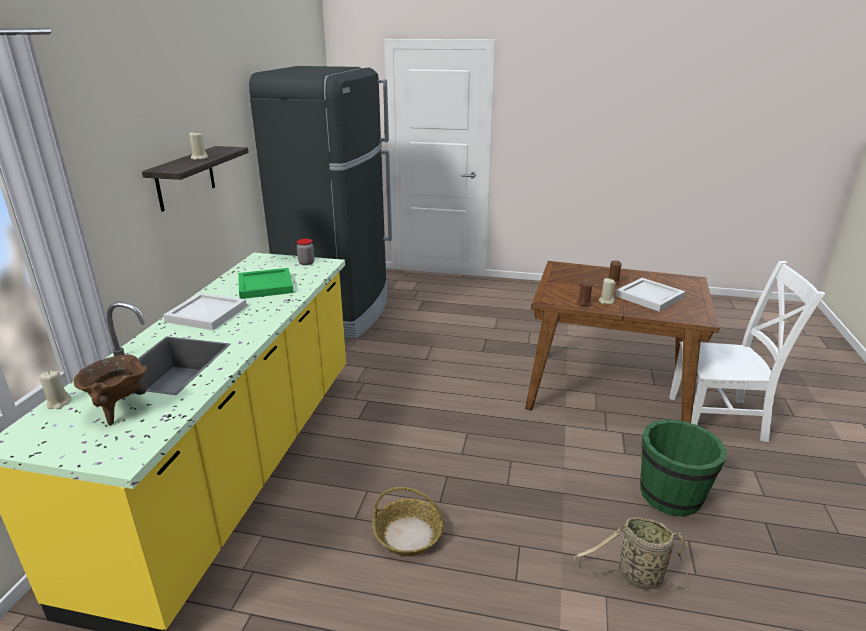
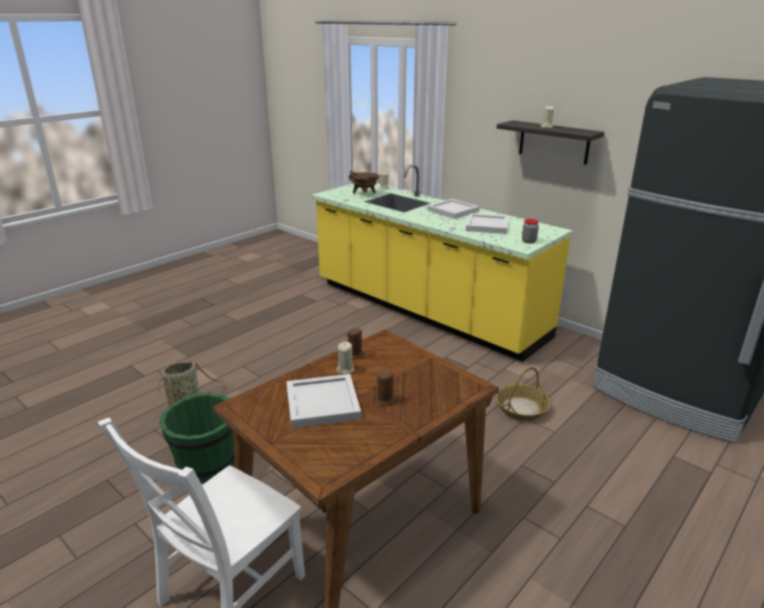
camera: 120 degrees right, 0 degrees up
green tray [238,268,294,299] -> white tray [466,213,509,234]
basket [373,487,445,556] -> basket moved to [496,367,551,421]

